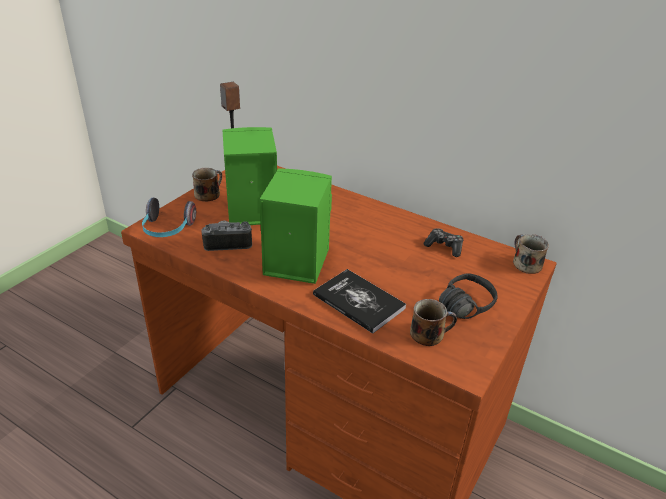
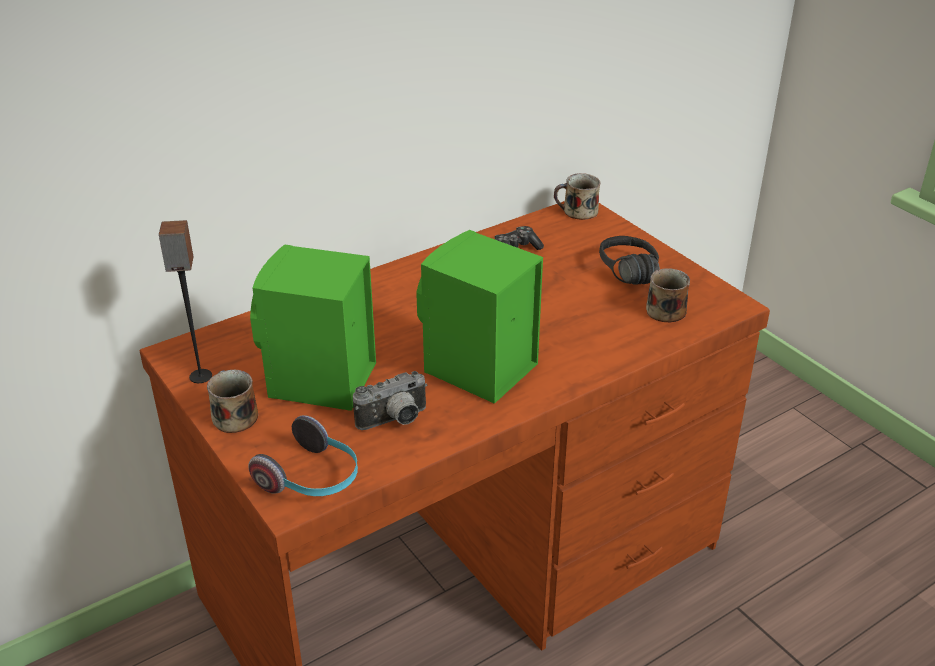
camera: 65 degrees left, 0 degrees up
camera [202,220,252,251] -> camera turned 135 degrees counterclockwise [353,371,427,430]
book [313,269,406,334] -> none

